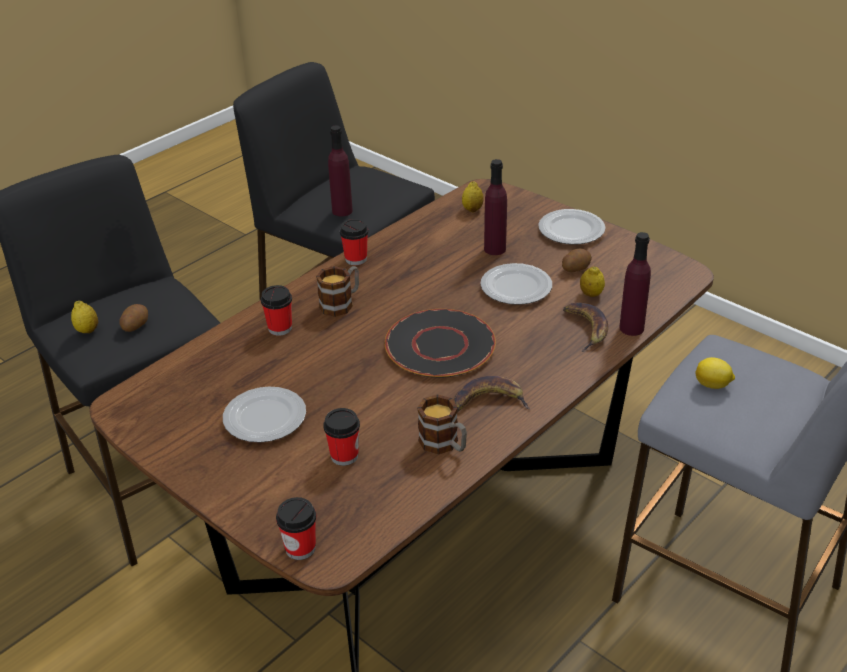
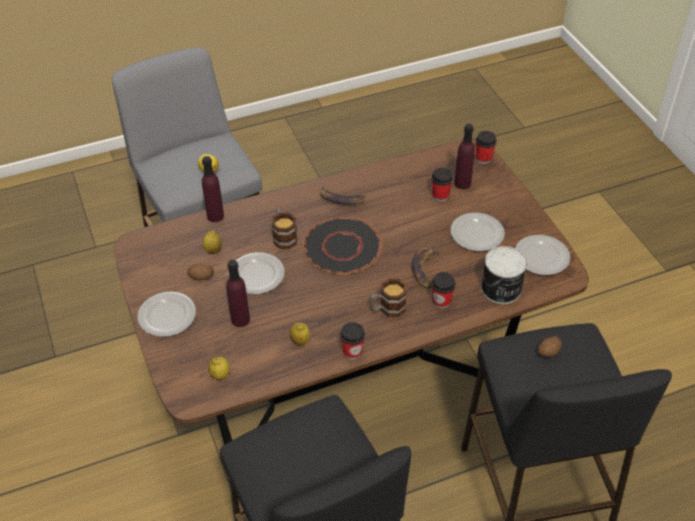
camera: 155 degrees left, 10 degrees up
lemon [71,301,98,333] -> lemon moved to [290,323,310,345]
purple bottle [328,126,353,217] -> purple bottle moved to [454,124,475,189]
mug [417,394,467,454] -> mug moved to [272,208,297,249]
banana [563,303,608,352] -> banana moved to [412,248,443,289]
none -> can [481,246,527,304]
none -> plate [515,235,570,275]

